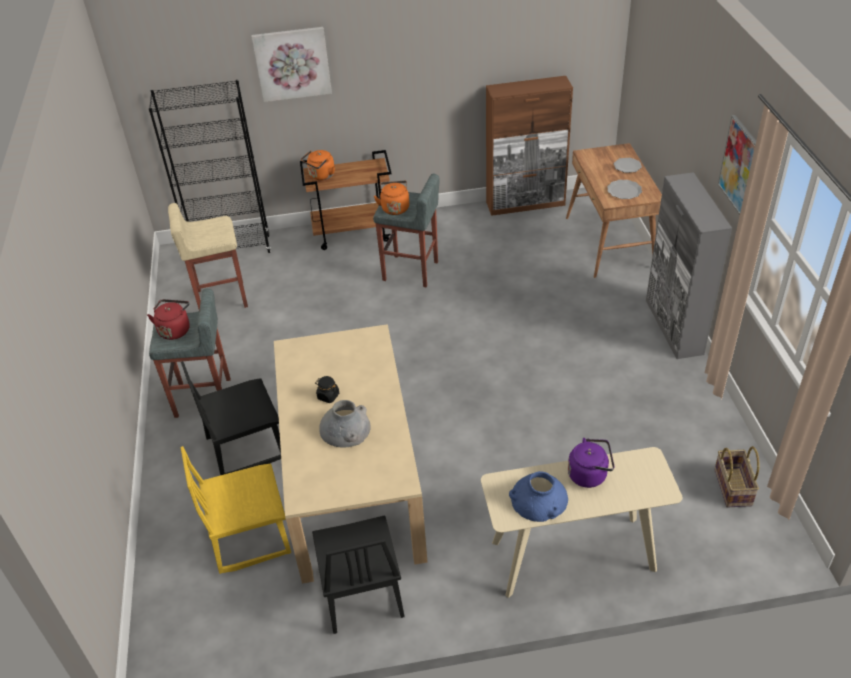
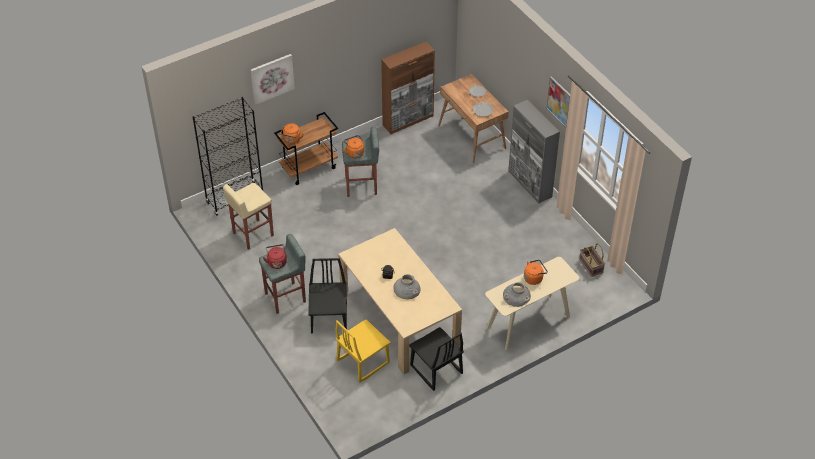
camera: 25 degrees left, 5 degrees up
black chair [181,361,281,475] -> black chair turned 135 degrees clockwise [309,258,347,333]
blue vase [509,471,568,522] -> grey vase [503,282,531,307]
purple kettle [568,438,614,488] -> orange kettle [524,260,548,285]

